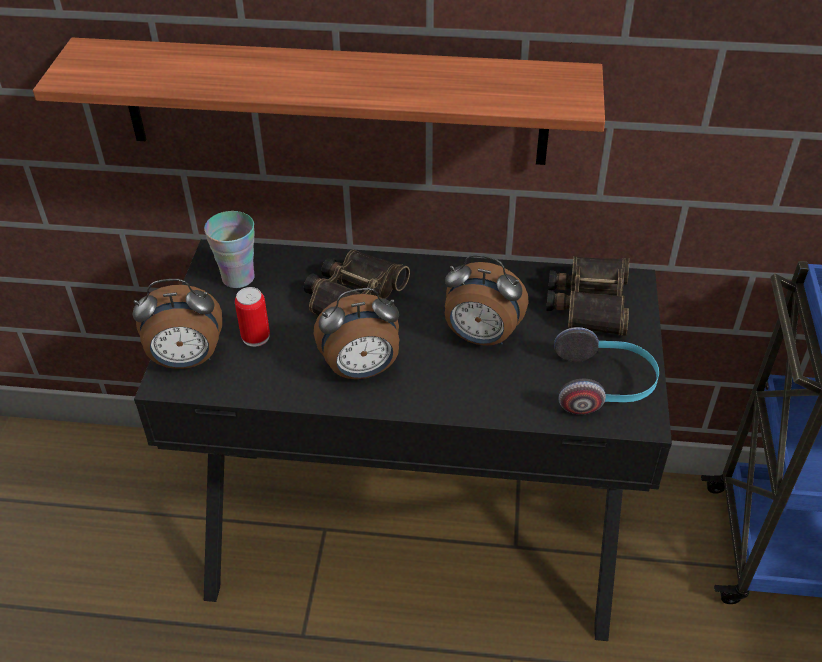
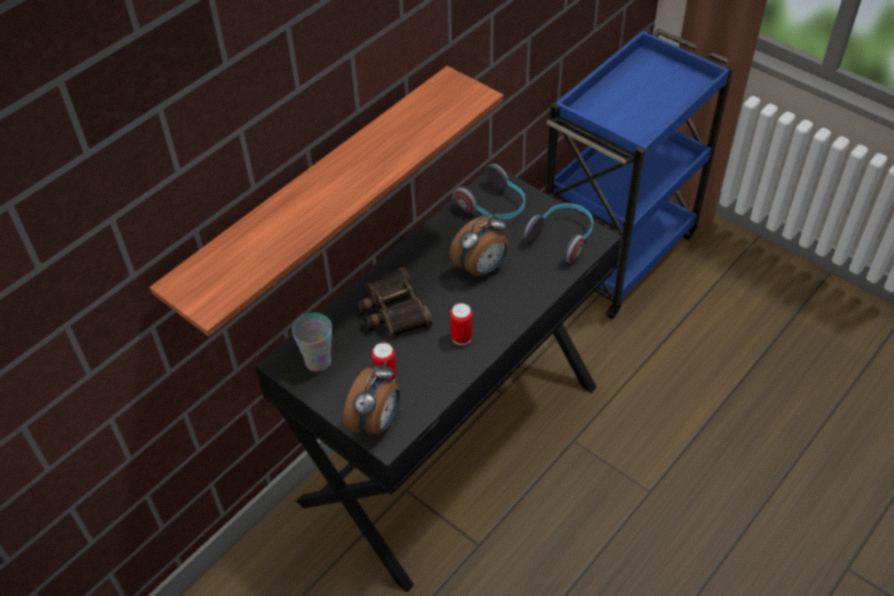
camera: 55 degrees left, 5 degrees up
alarm clock [314,288,399,379] -> can [450,303,473,345]
binoculars [546,256,629,336] -> headphones [455,164,525,219]

